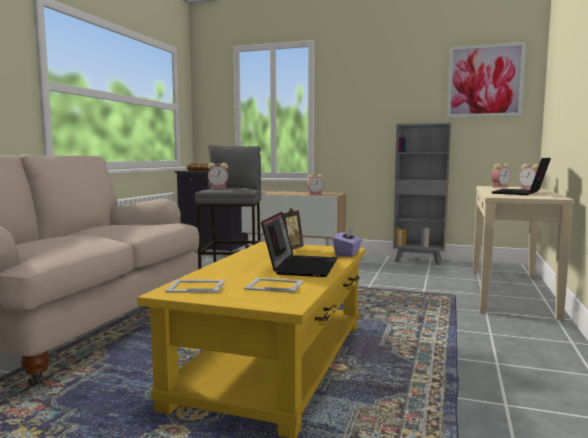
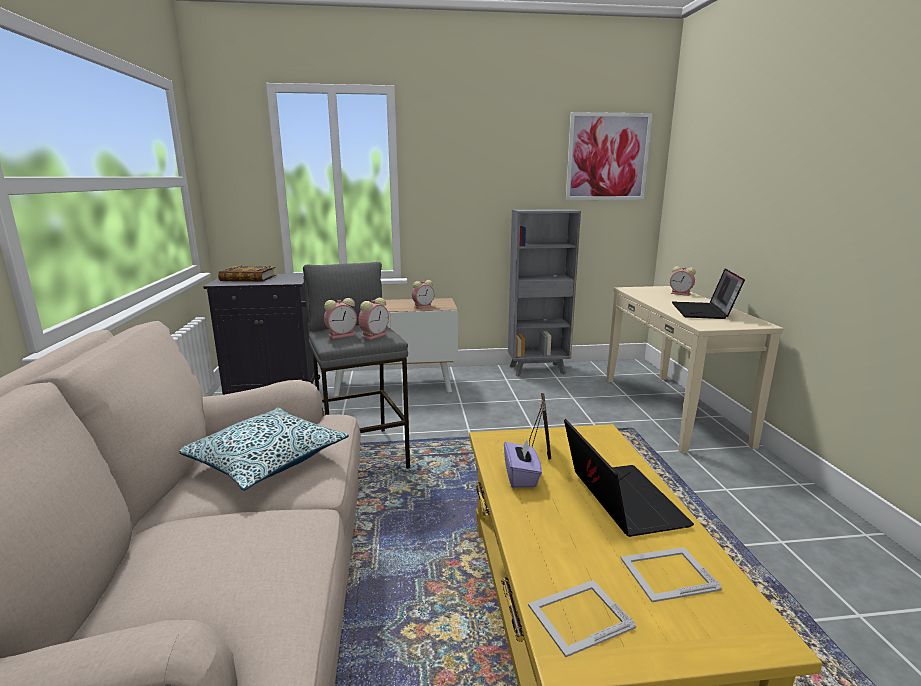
camera: 25 degrees left, 10 degrees up
purple tissue box [333,227,362,257] -> purple tissue box moved to [504,439,542,488]
alarm clock [492,163,511,188] -> alarm clock moved to [359,298,389,340]
none -> pillow [179,407,349,491]

